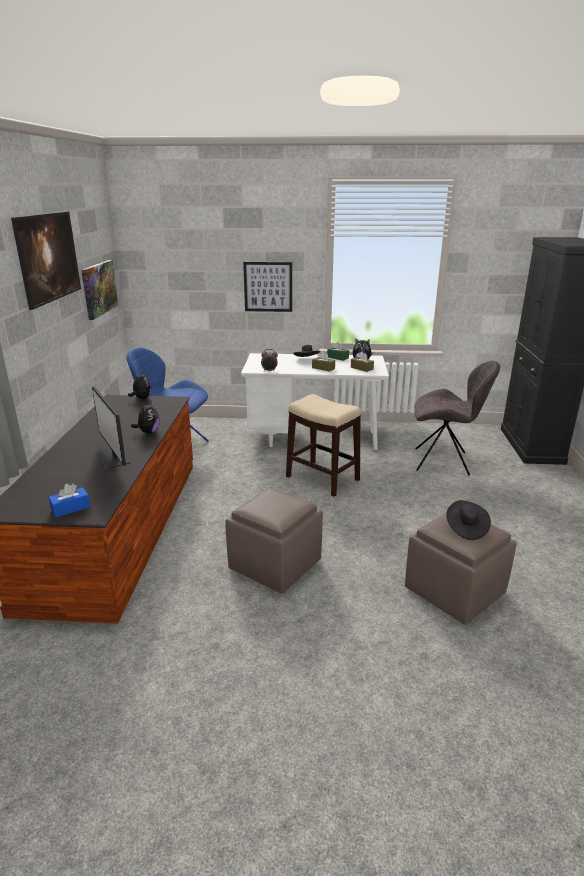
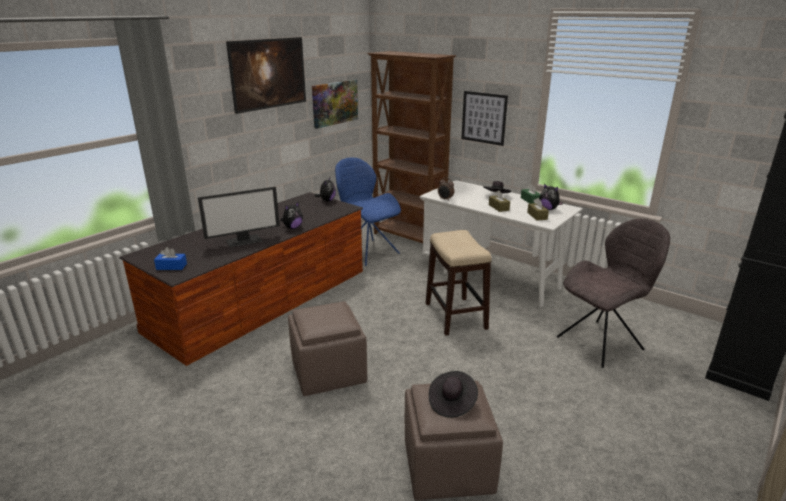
camera: 35 degrees right, 0 degrees up
monitor [92,386,131,469] -> monitor turned 120 degrees counterclockwise [198,187,280,248]
grey chair [415,361,500,475] -> grey chair turned 75 degrees counterclockwise [557,219,670,368]
none -> brown bookcase [367,51,456,243]

